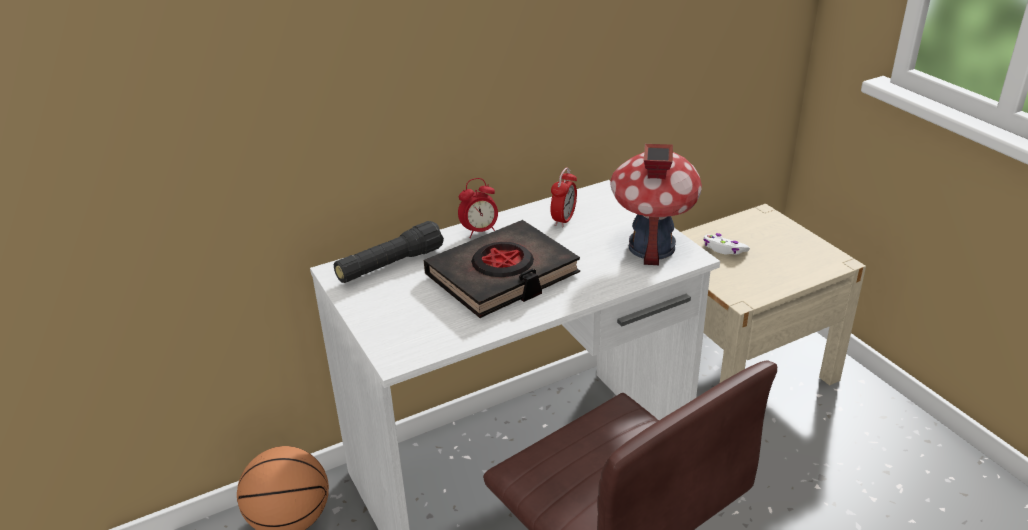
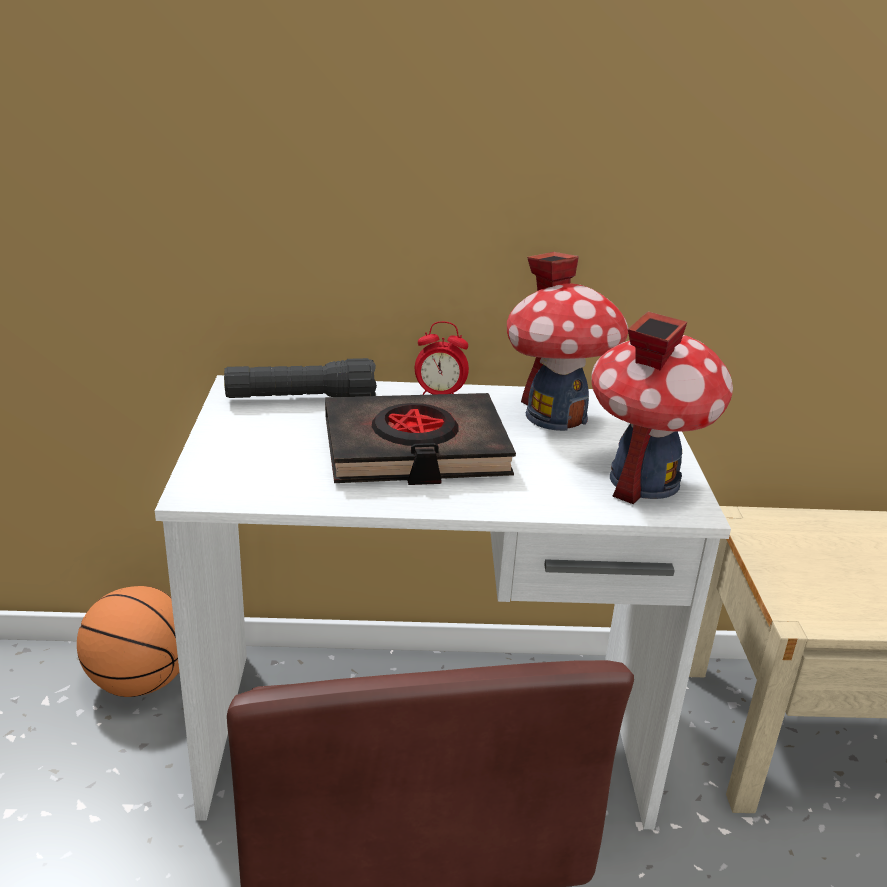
camera: 25 degrees right, 5 degrees down
alarm clock [551,167,577,228] -> toy house [507,252,628,431]
white game controller [703,233,750,255] -> none

